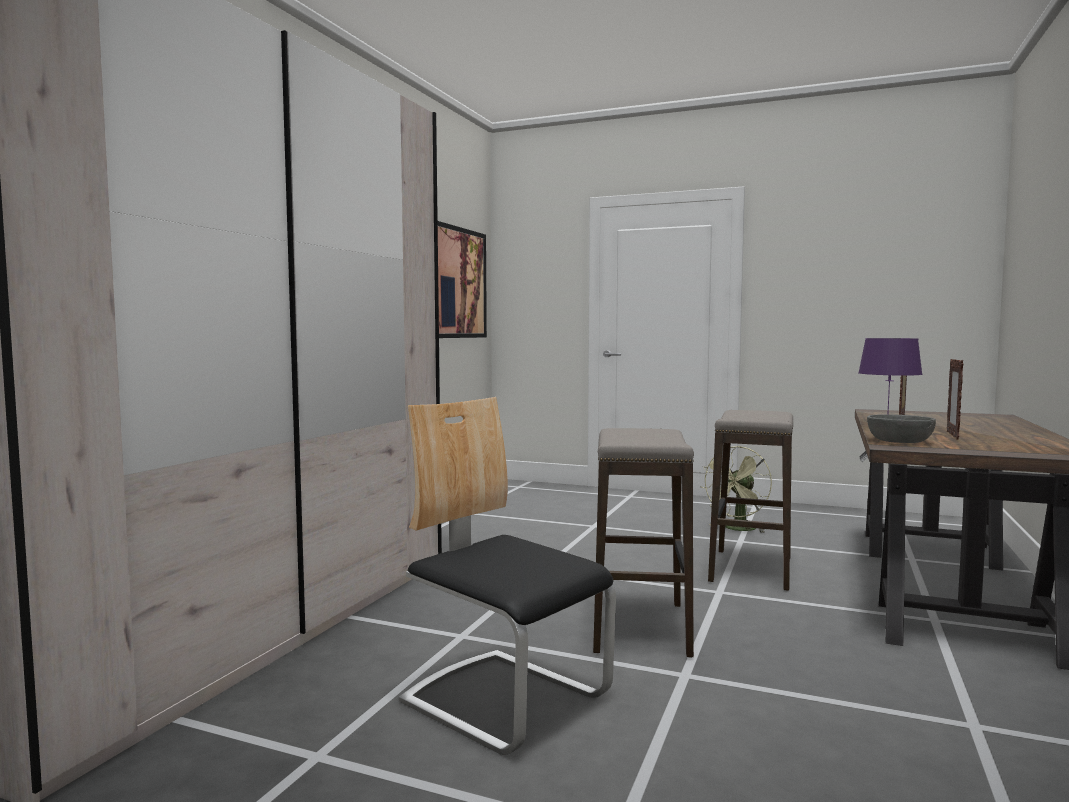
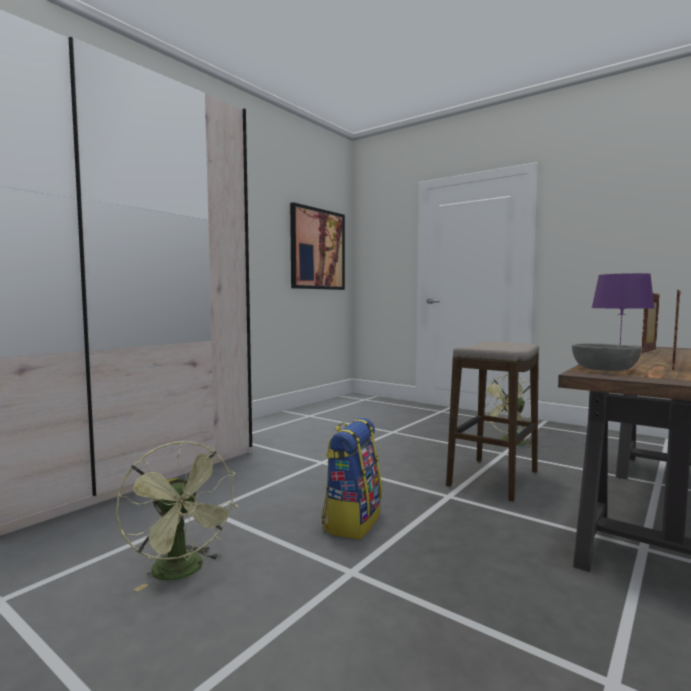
camera: 15 degrees right, 0 degrees up
chair [399,397,616,755] -> green fan [116,441,238,592]
stool [593,428,694,658] -> backpack [321,418,382,539]

